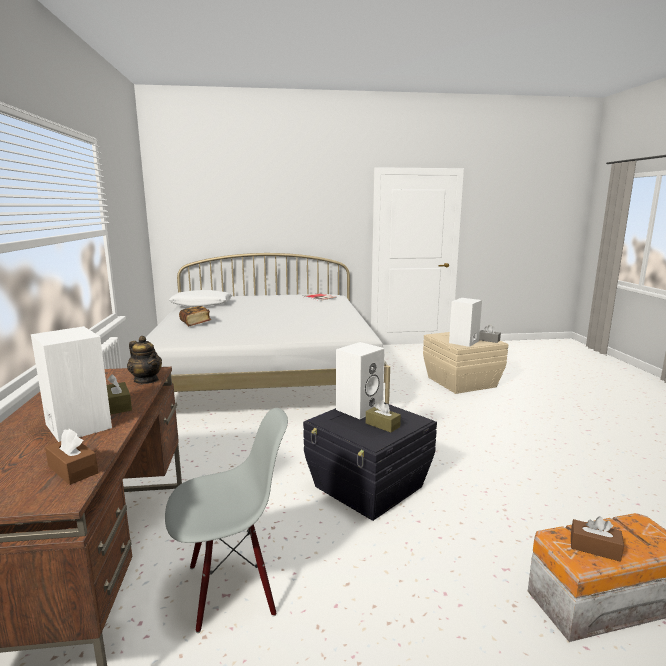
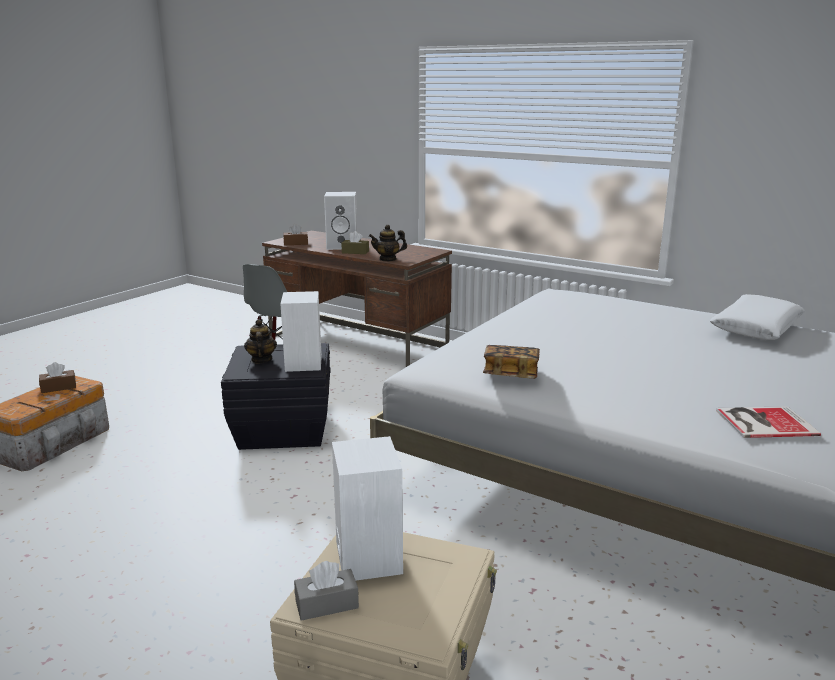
camera: 130 degrees right, 5 degrees up
book [179,306,211,326] -> book moved to [483,345,540,379]
brown tissue box [366,401,401,433] -> teapot [244,319,277,363]

